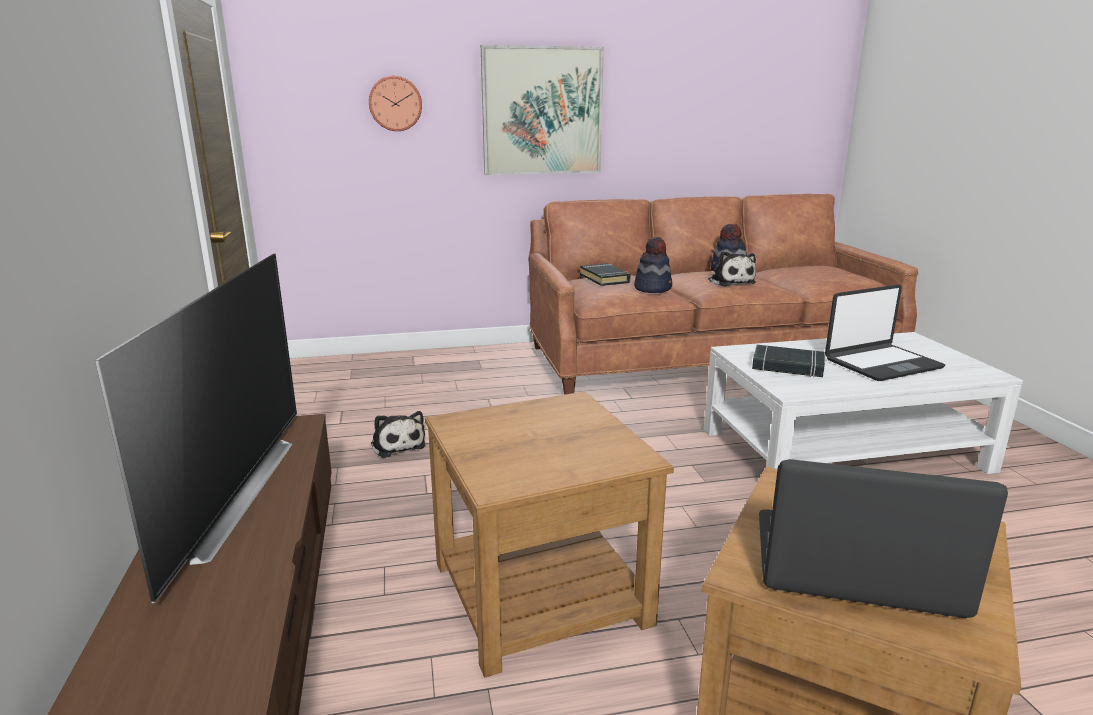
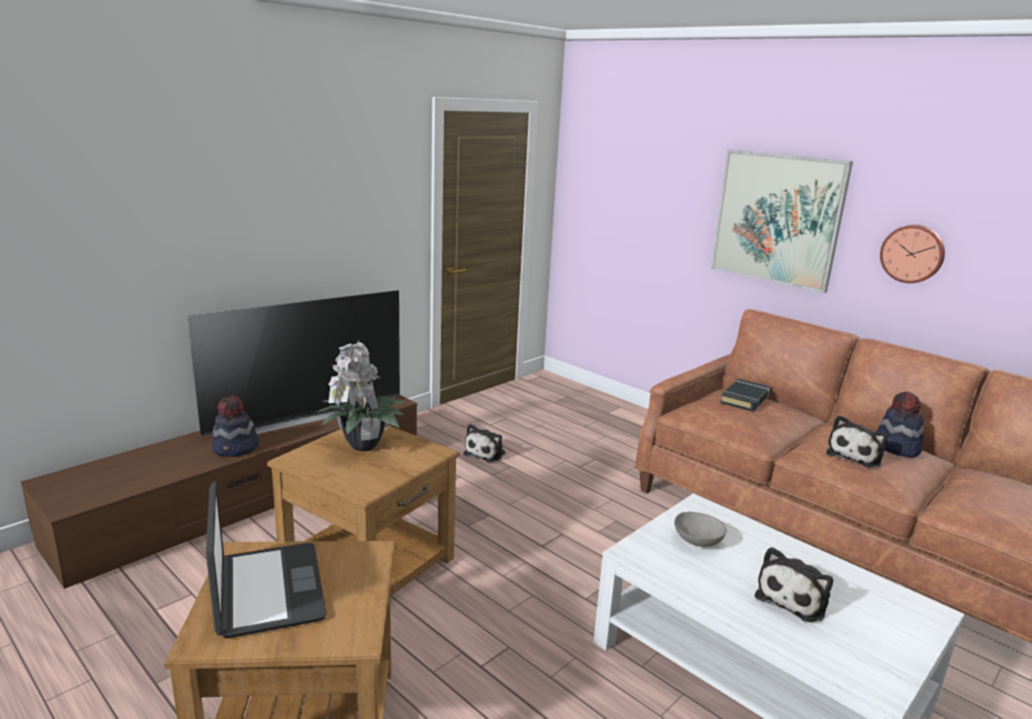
camera: 55 degrees right, 0 degrees up
wall clock [369,76,422,131] -> wall clock moved to [880,225,945,283]
hat [634,236,672,293] -> hat moved to [212,395,259,457]
black book [752,345,825,377] -> grey bowl [674,512,727,547]
laptop [825,284,945,381] -> plush toy [755,547,833,622]
none -> potted plant [316,341,404,451]

